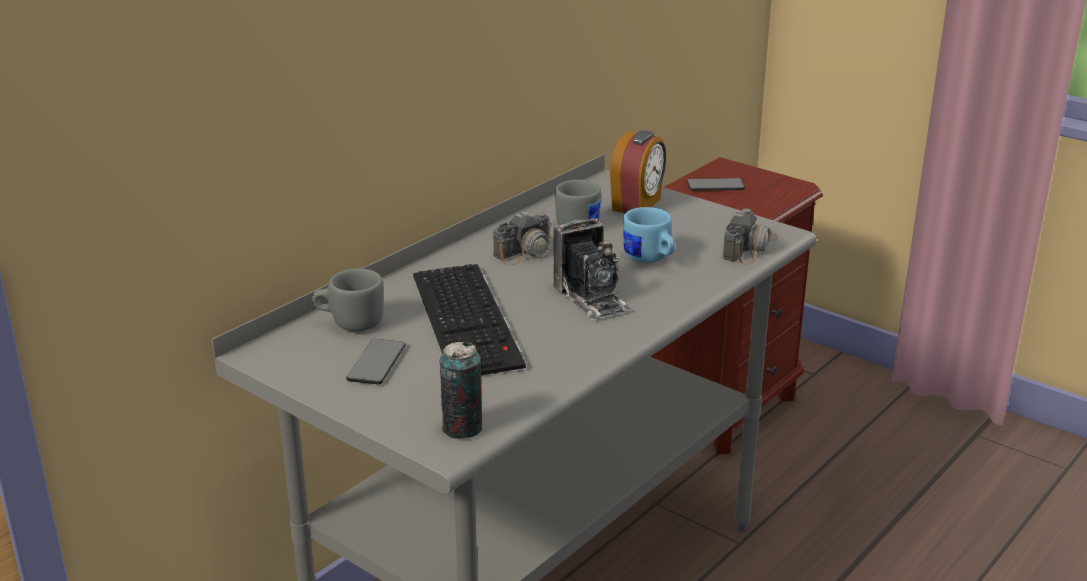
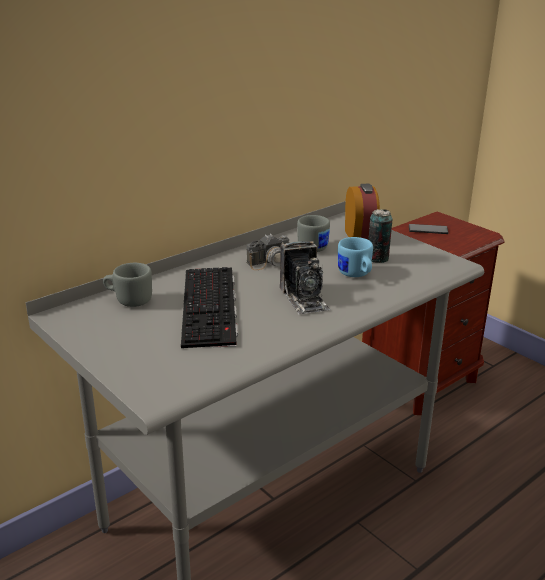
camera: 10 degrees right, 0 degrees up
phone [346,339,406,384] -> none
can [439,342,482,439] -> can moved to [368,209,393,263]
alarm clock [610,130,666,213] -> alarm clock turned 45 degrees counterclockwise [345,184,380,240]
camera [723,208,778,265] -> none

